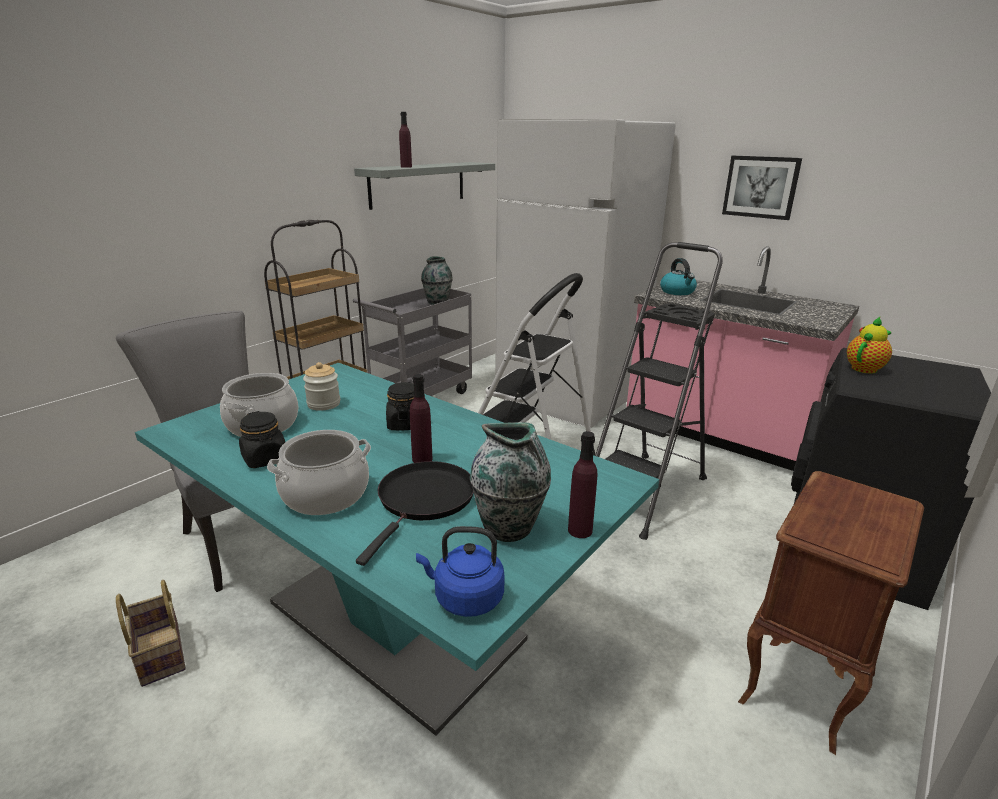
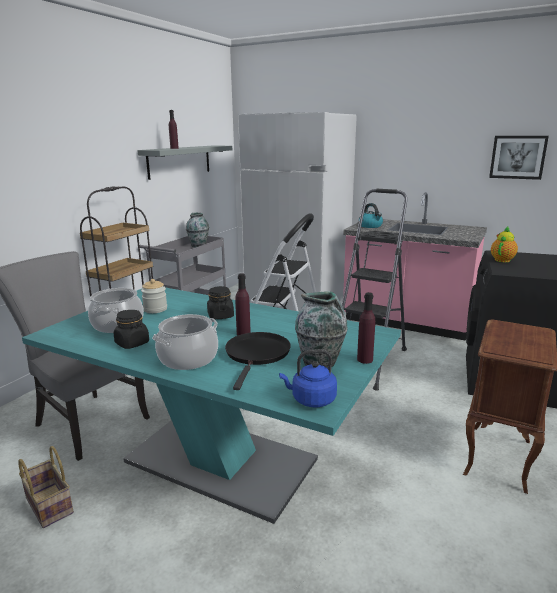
camera: 10 degrees left, 5 degrees down
picture [722,156,802,220] -> picture moved to [489,136,549,180]

